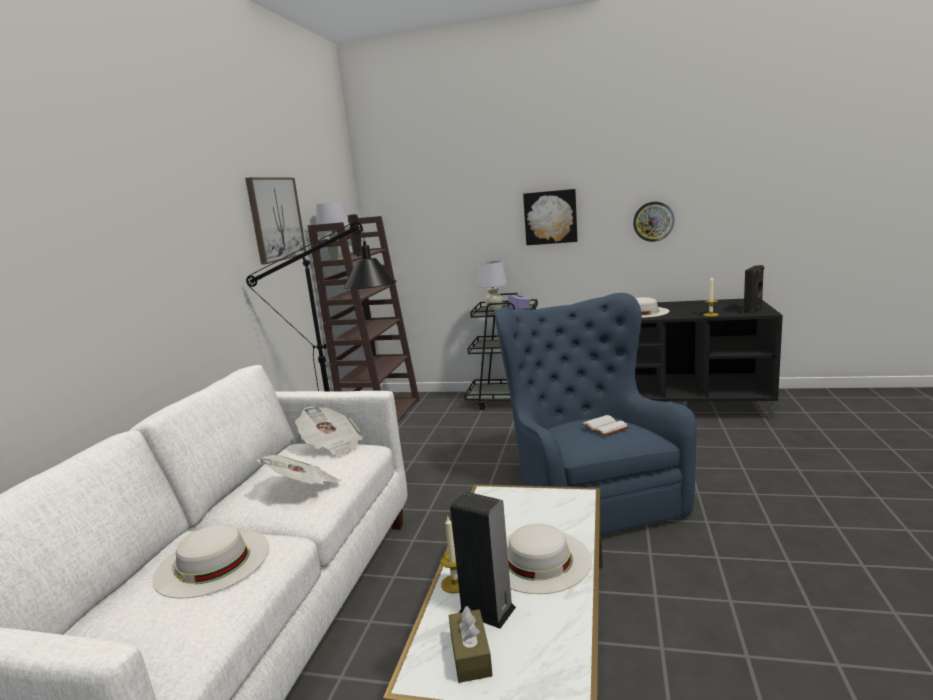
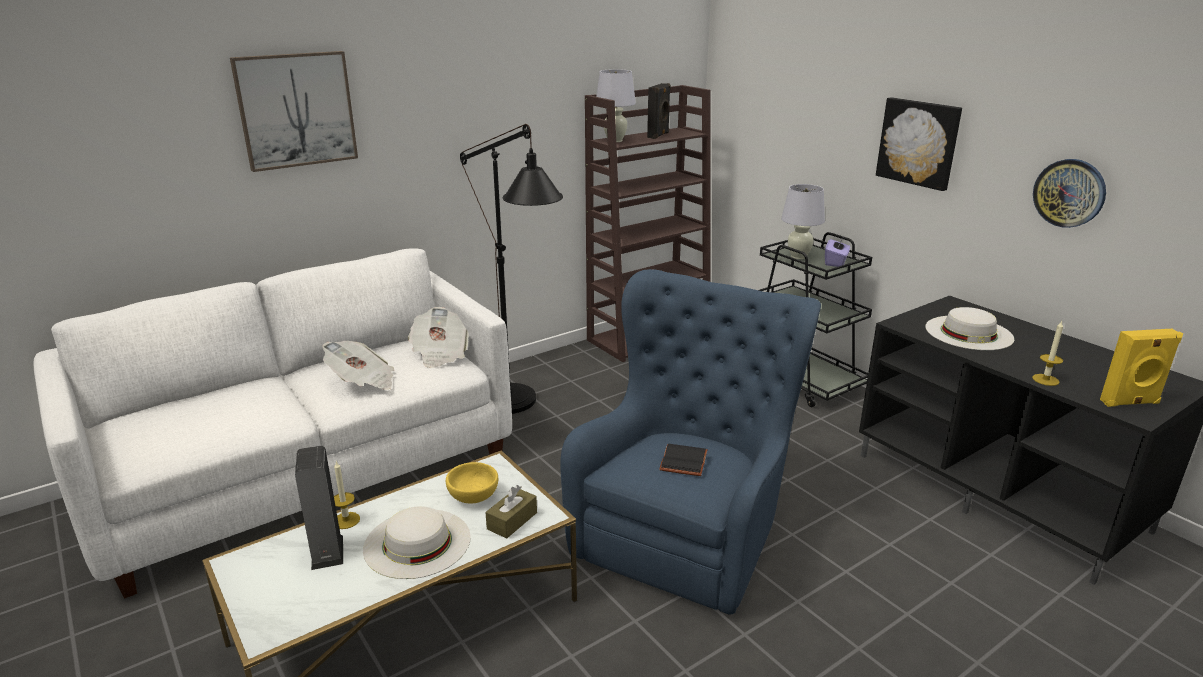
camera: 40 degrees right, 10 degrees up
white hat [152,524,269,599] -> none
picture [245,177,306,265] -> picture moved to [230,51,358,172]
brown tissue box [449,606,493,683] -> brown tissue box moved to [485,485,537,538]
white book [581,415,630,436] -> black book [659,444,708,476]
black speaker [744,265,764,314] -> yellow speaker [1100,329,1183,407]
none -> yellow bowl [446,462,498,504]

